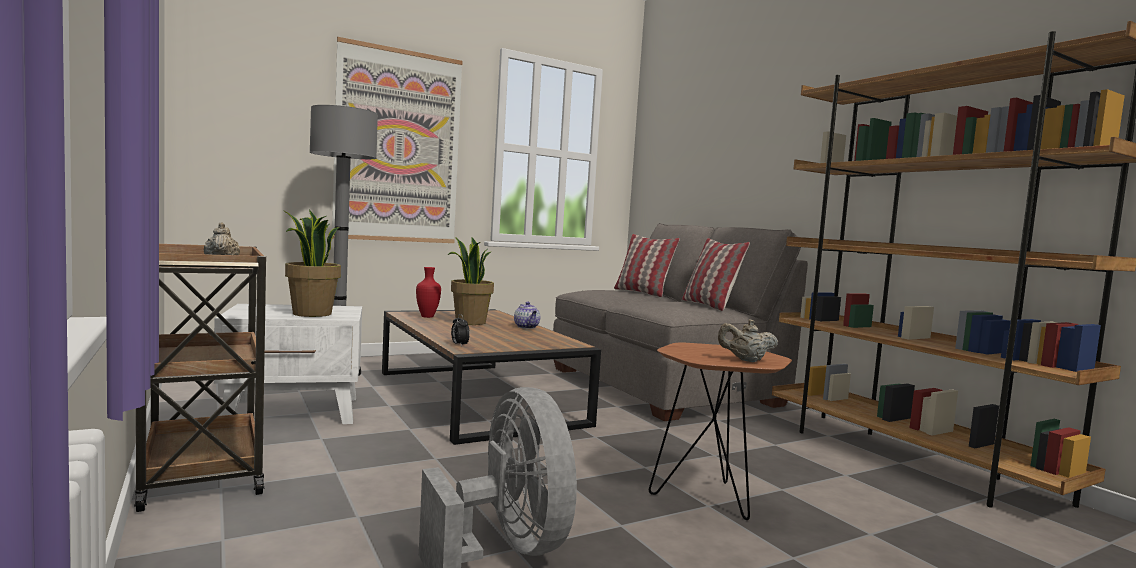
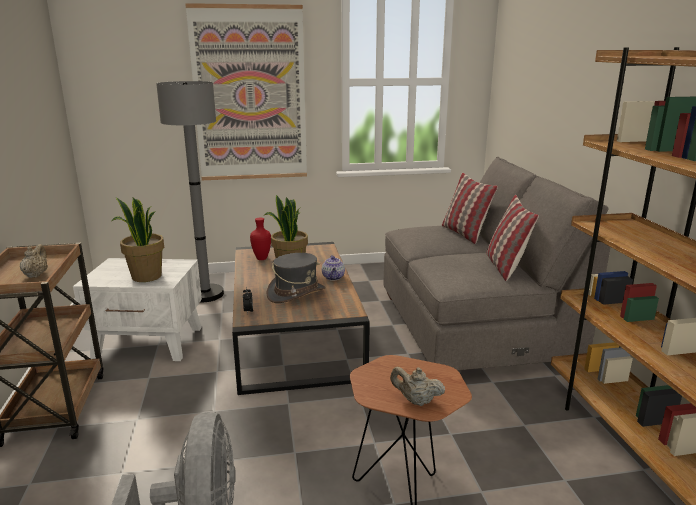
camera: 20 degrees right, 15 degrees up
none -> grey hat [267,253,326,303]

